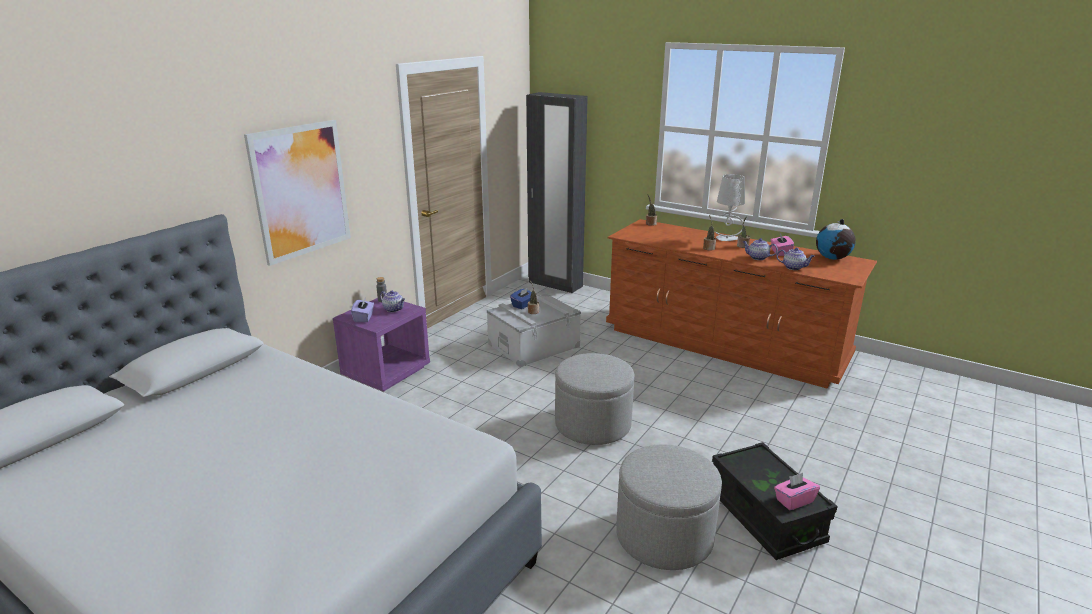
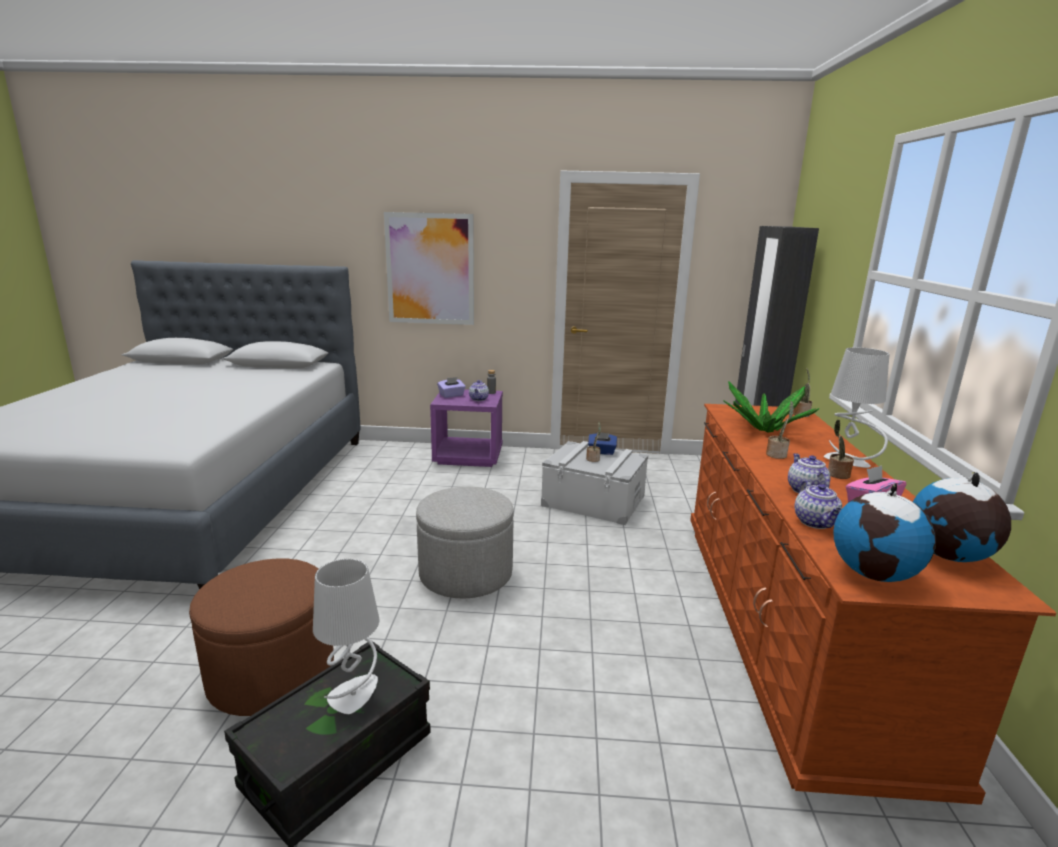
camera: 60 degrees right, 5 degrees down
grey ottoman [616,444,722,570] -> brown ottoman [189,558,334,716]
pink tissue box [774,473,820,510] -> none
none -> grey table lamp [313,559,380,714]
none -> potted plant [723,381,819,432]
none -> globe [833,483,936,582]

